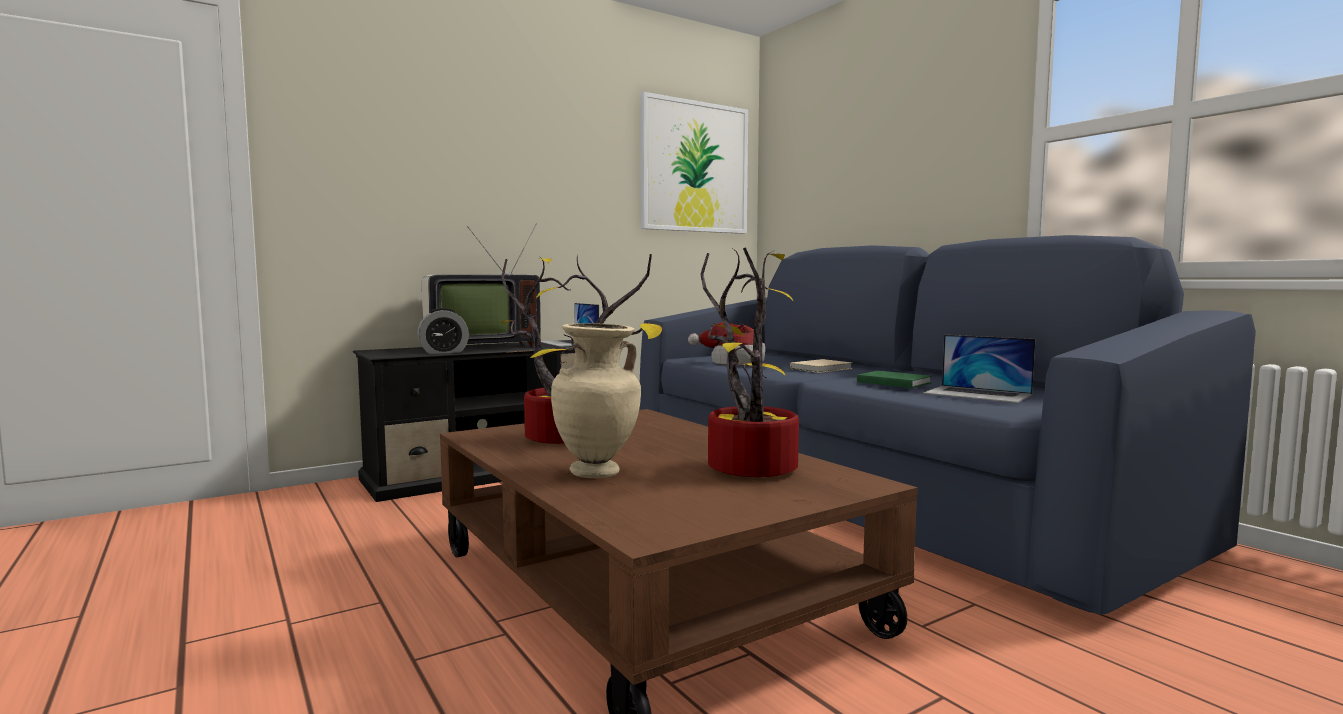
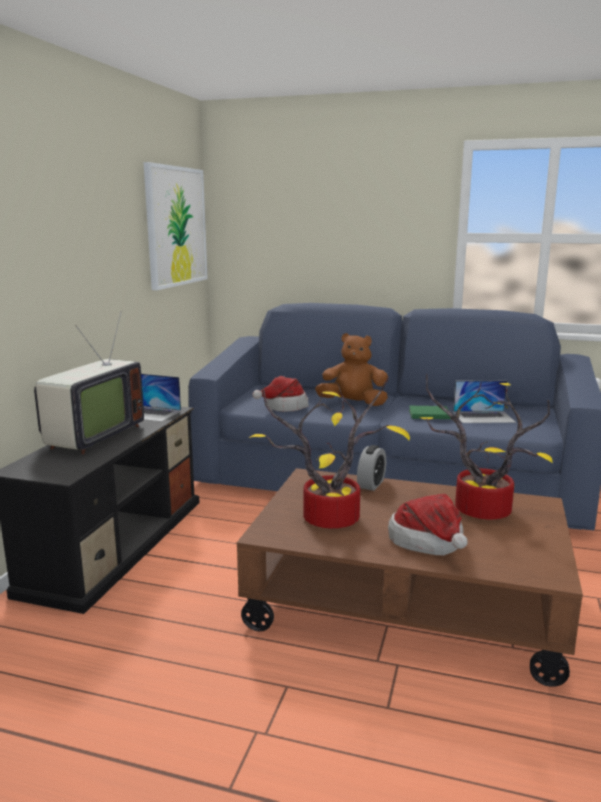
camera: 40 degrees left, 10 degrees up
alarm clock [417,308,469,354] -> alarm clock moved to [357,445,386,491]
beige vase [551,323,641,478] -> hat [388,494,468,555]
beige book [790,359,852,373] -> brown plush toy [315,333,388,406]

